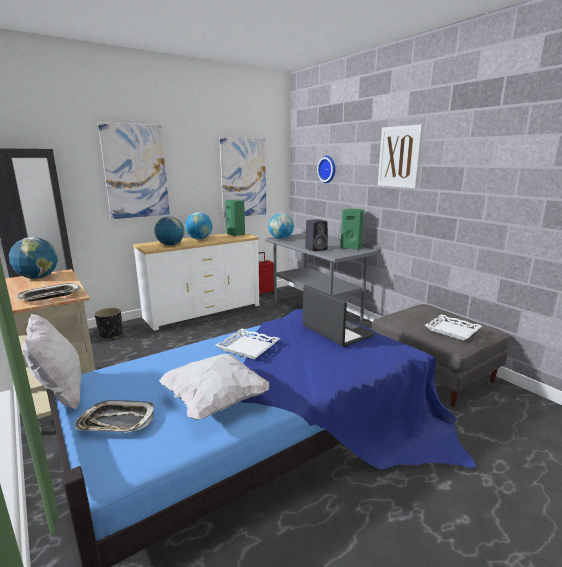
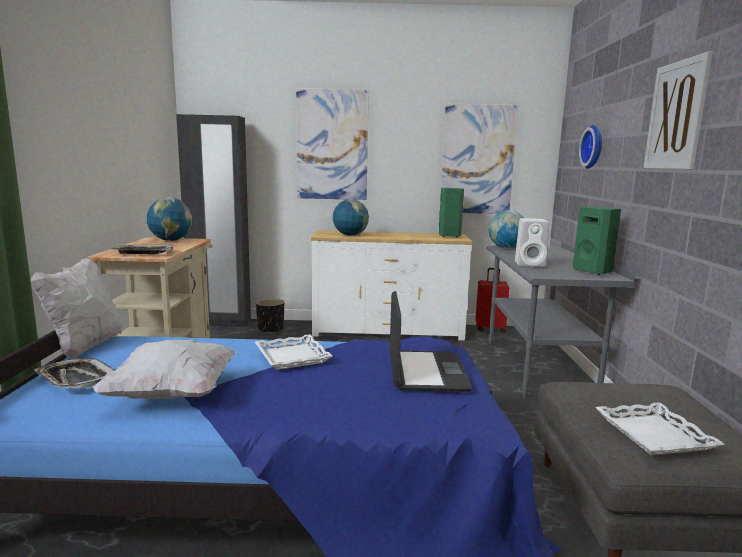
camera: 35 degrees right, 5 degrees down
globe [185,212,212,240] -> none
black speaker [305,219,328,251] -> white speaker [515,218,549,267]

